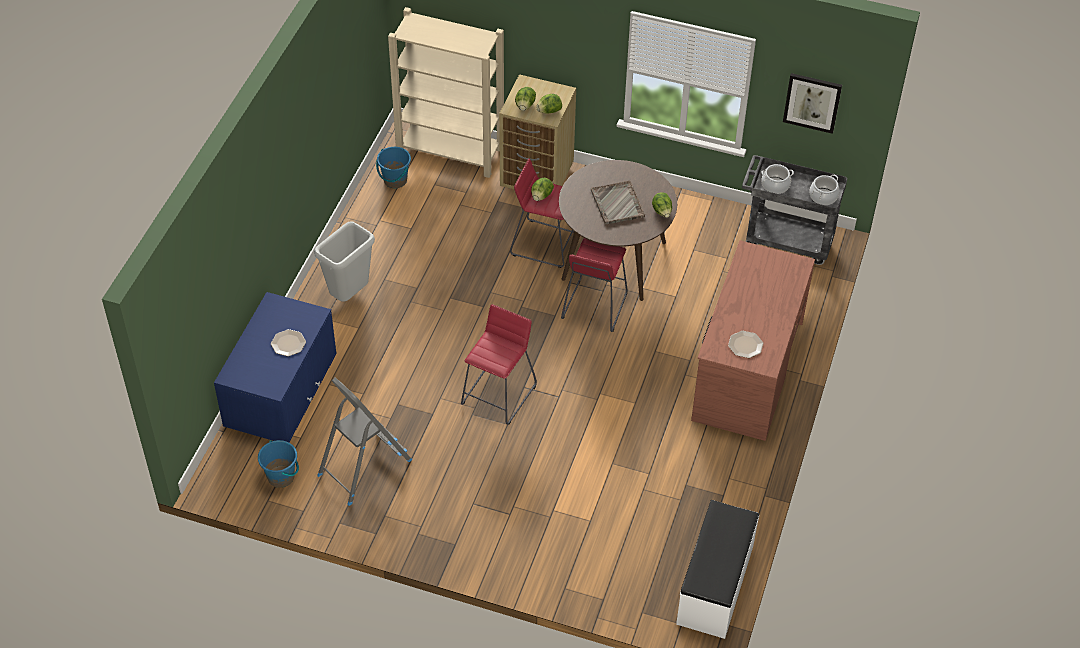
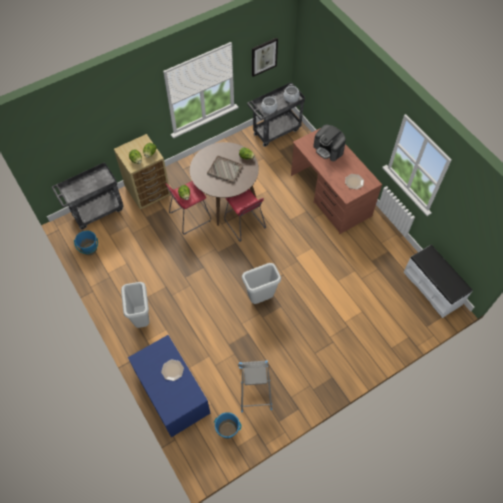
camera: 50 degrees left, 10 degrees up
beige bookcase [388,7,504,178] -> grey cart [52,163,124,230]
red stool [461,304,537,424] -> grey trash can [242,263,281,304]
none -> coffee machine [313,125,346,161]

